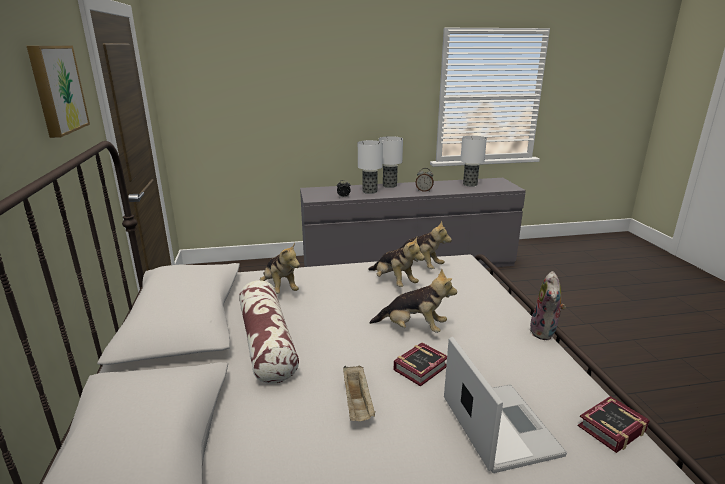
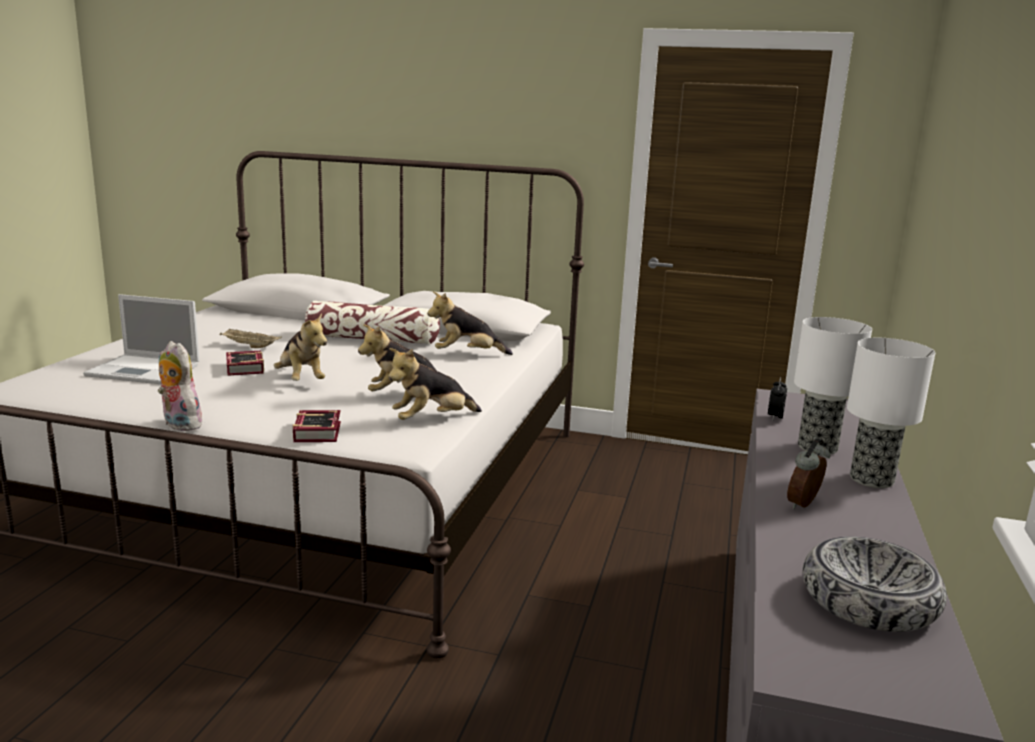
camera: 115 degrees right, 5 degrees down
picture [27,46,90,138] -> none
plush toy [370,269,457,333] -> plush toy turned 75 degrees counterclockwise [274,313,327,381]
table lamp [460,136,487,187] -> bowl [803,536,947,632]
book [578,396,650,453] -> book moved to [293,410,341,442]

